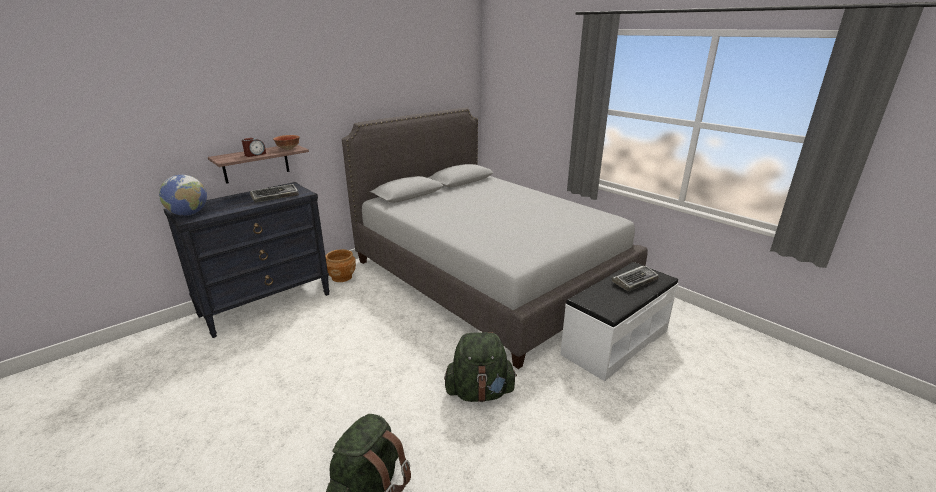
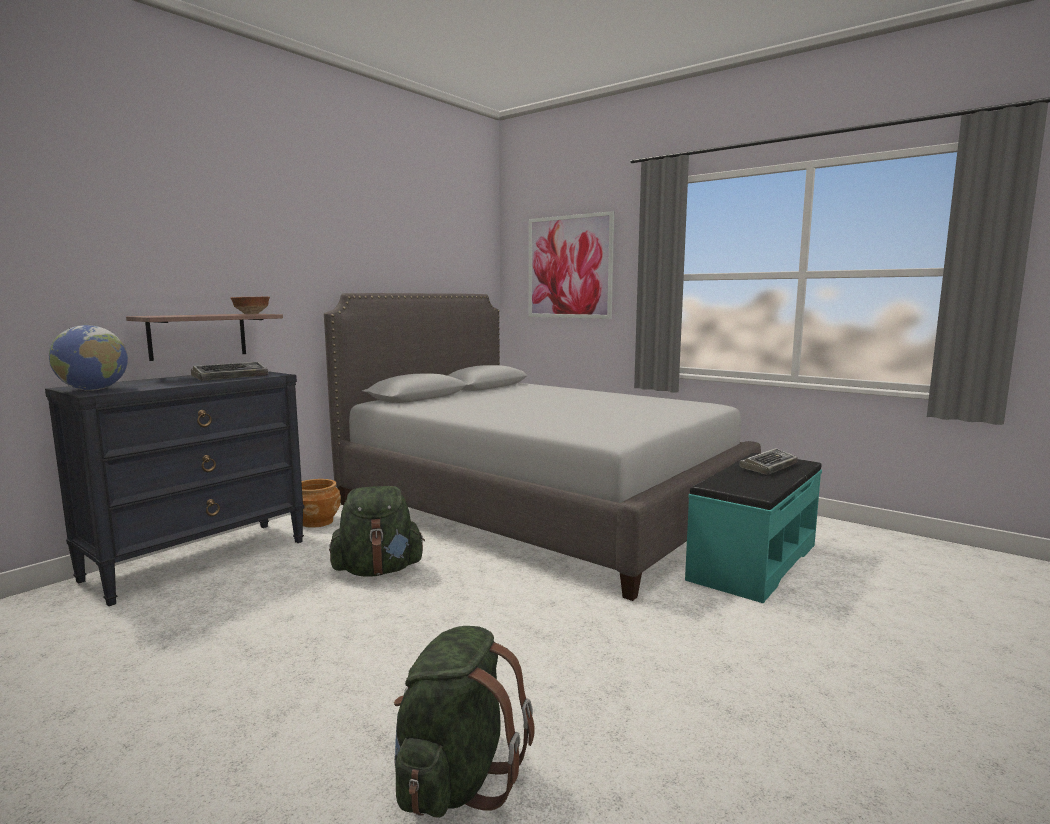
camera: 10 degrees left, 15 degrees down
alarm clock [242,138,266,157] -> none
green backpack [444,332,517,402] -> green backpack moved to [329,486,425,577]
white bench [560,262,678,381] -> turquoise bench [685,453,822,603]
none -> picture [529,211,614,319]

